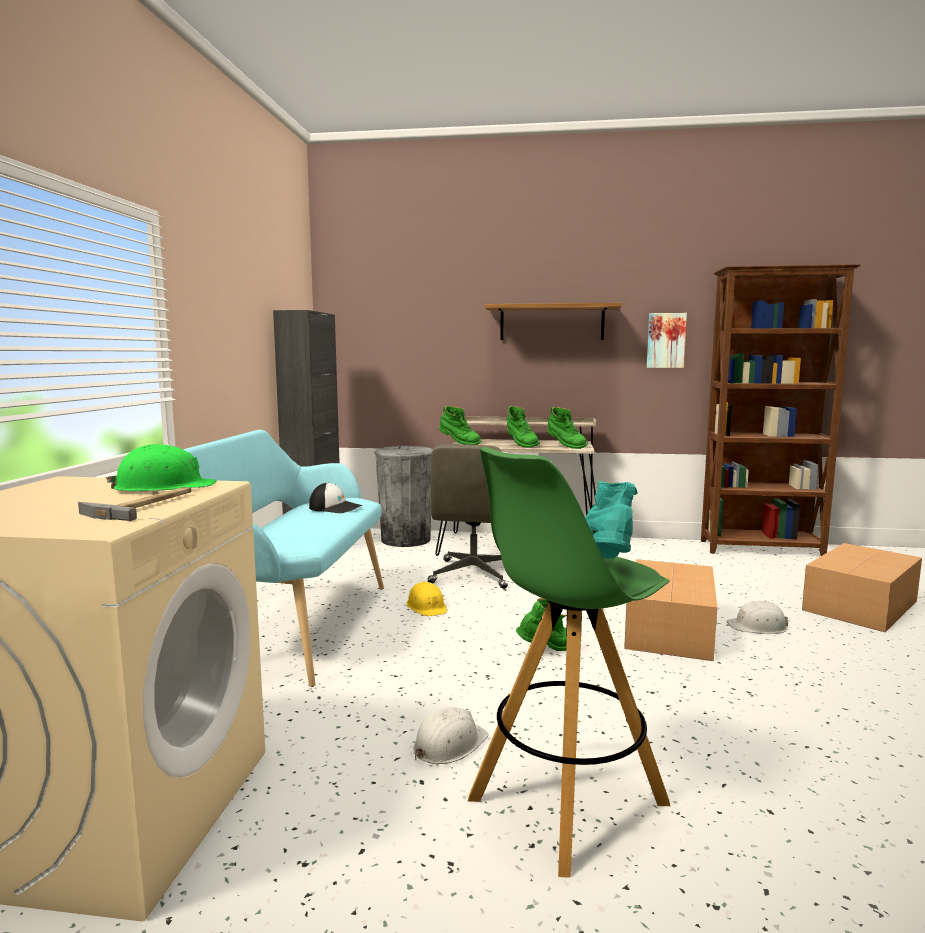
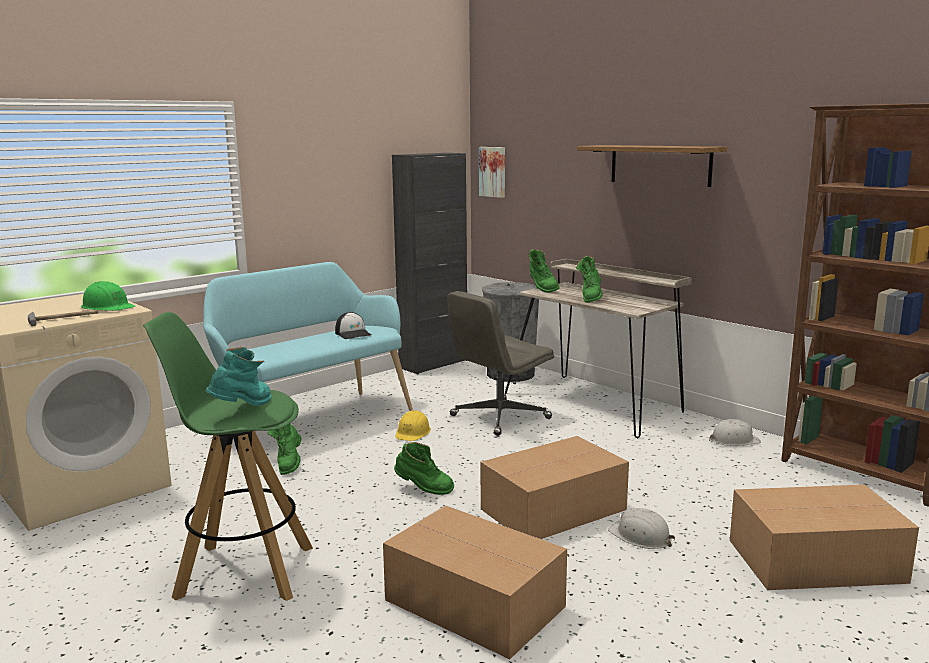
camera: 40 degrees right, 5 degrees up
white hard hat [413,707,488,764] -> white hard hat moved to [709,419,761,446]
green boot [547,407,588,449] -> green boot moved to [268,424,301,475]
picture [647,313,687,368] -> picture moved to [479,147,505,198]
none -> cardboard box [383,505,567,659]

